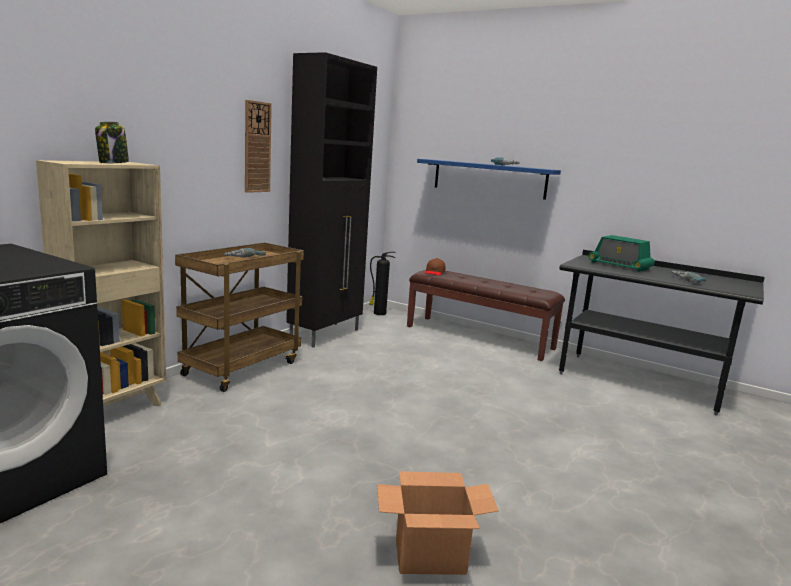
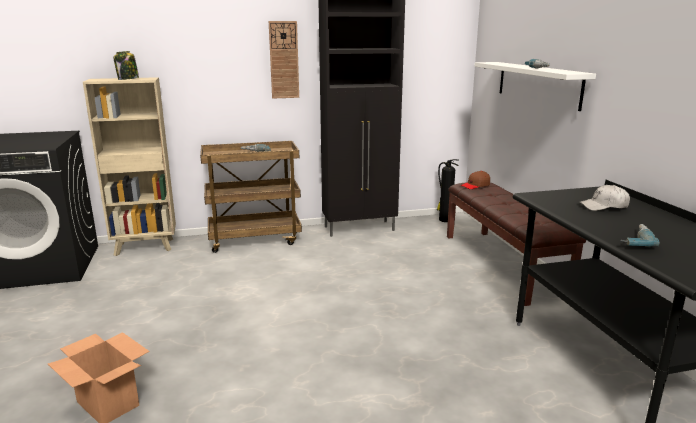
camera: 45 degrees right, 5 degrees up
blue shelf [417,159,561,200] -> white shelf [474,62,596,111]
radio [588,235,655,272] -> white cap [579,185,630,211]

